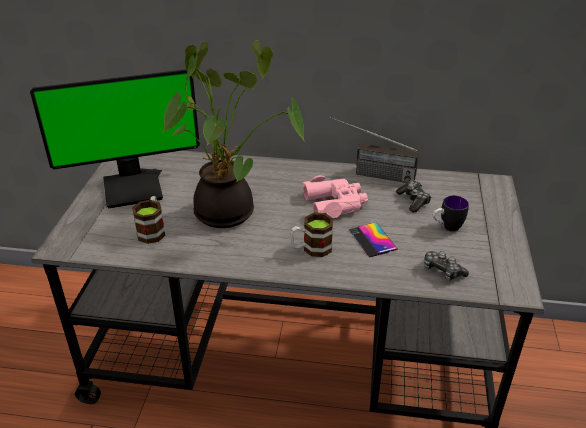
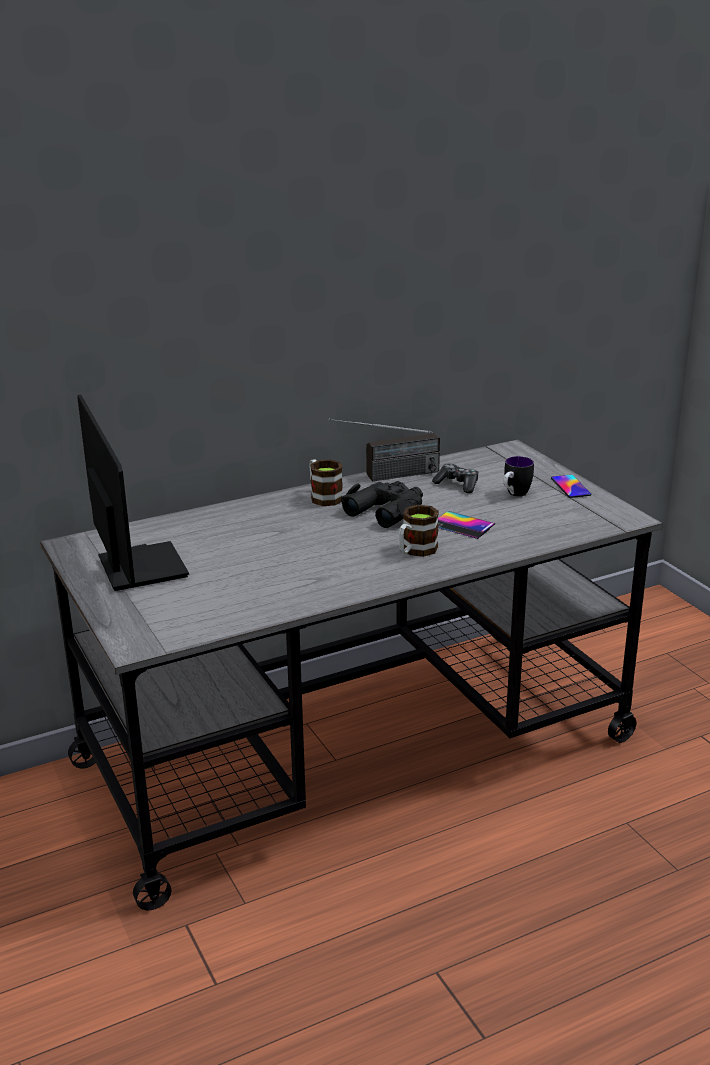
camera: 35 degrees left, 10 degrees down
monitor [30,69,200,209] -> monitor turned 60 degrees counterclockwise [77,395,189,591]
mug [132,196,165,244] -> mug moved to [309,459,343,506]
potted plant [163,40,304,228] -> none
pink binoculars [303,175,368,218] -> black binoculars [340,481,423,528]
game controller [424,251,469,281] -> none
none -> phone [551,475,591,498]

